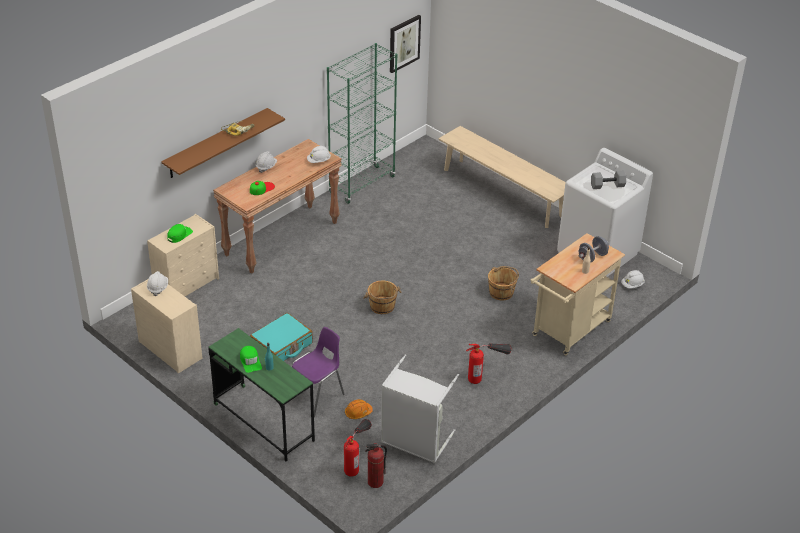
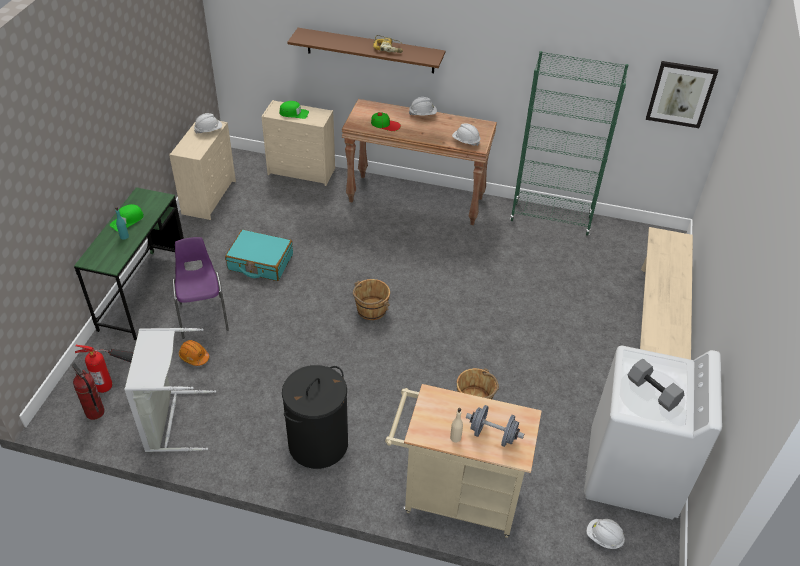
camera: 60 degrees right, 5 degrees up
purple chair [292,327,345,417] -> purple chair turned 120 degrees counterclockwise [172,237,229,339]
fire extinguisher [466,344,512,384] -> black laundry basket [282,365,348,469]

